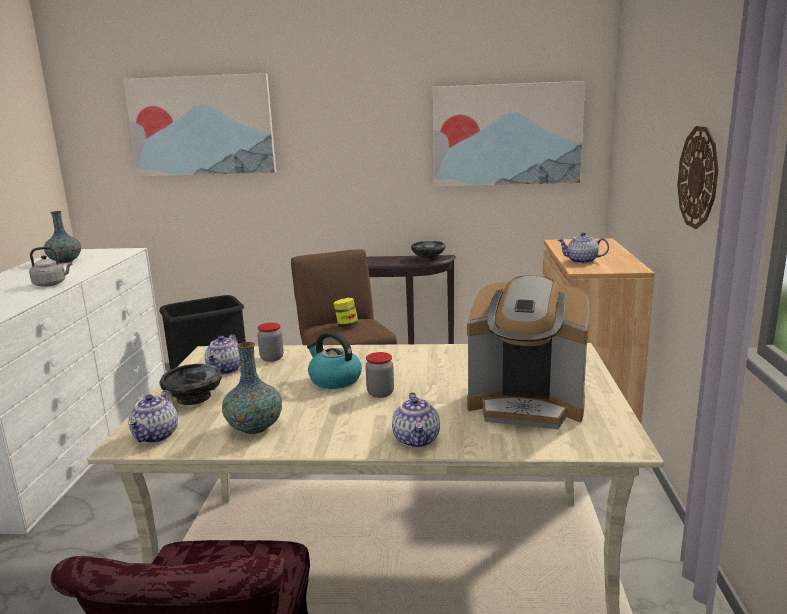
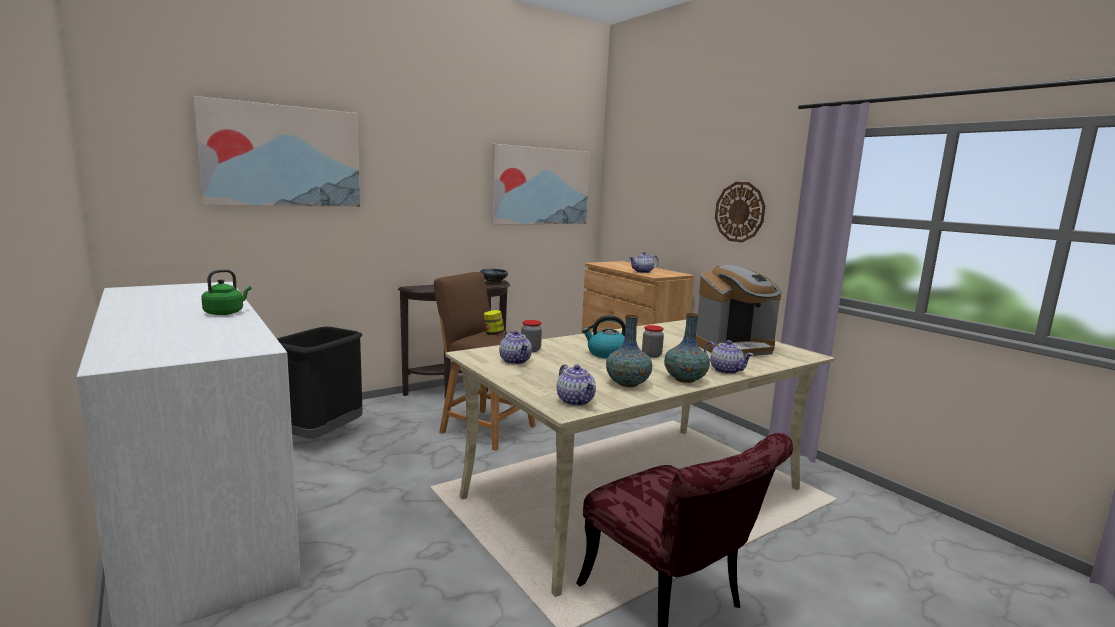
camera: 40 degrees left, 5 degrees down
grey kettle [29,247,73,287] -> green kettle [201,269,251,315]
vase [44,211,81,263] -> vase moved to [664,313,710,383]
black bowl [159,364,222,405] -> none

